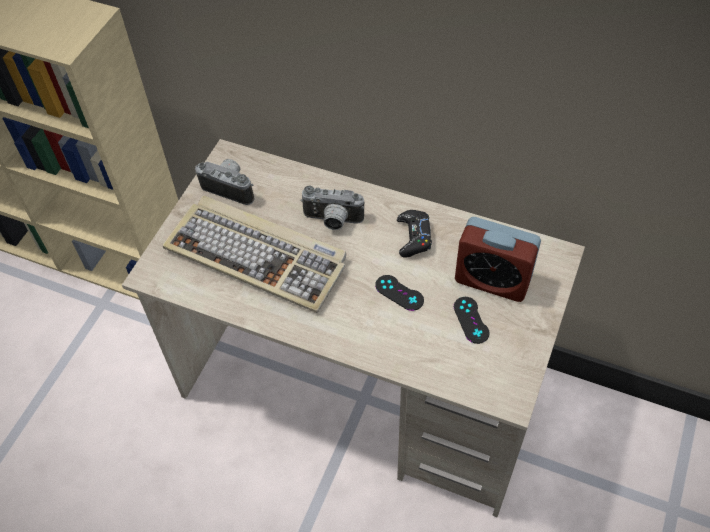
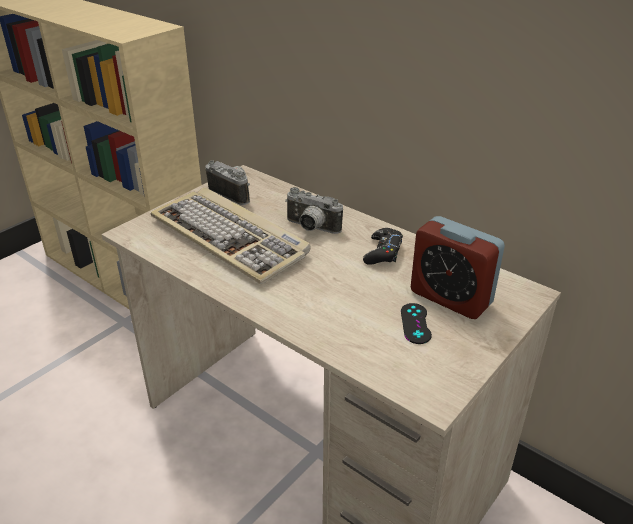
camera: 15 degrees right, 20 degrees down
black game controller [375,275,424,311] -> none

